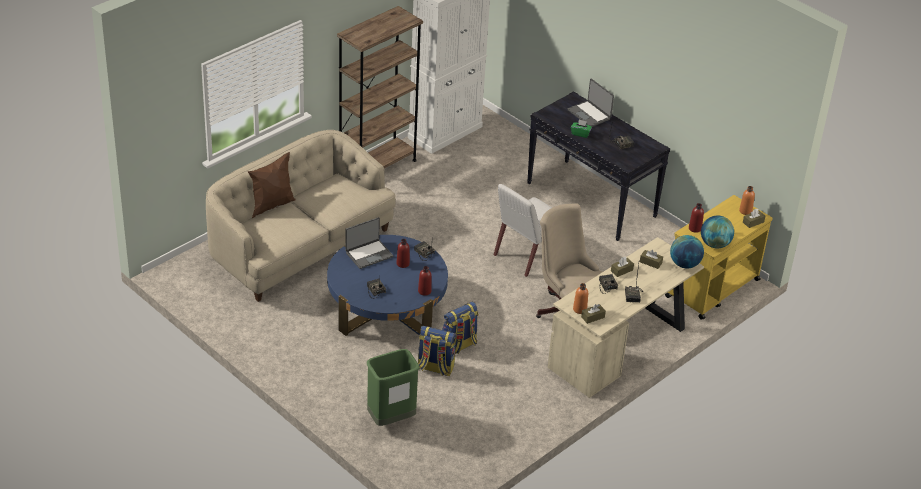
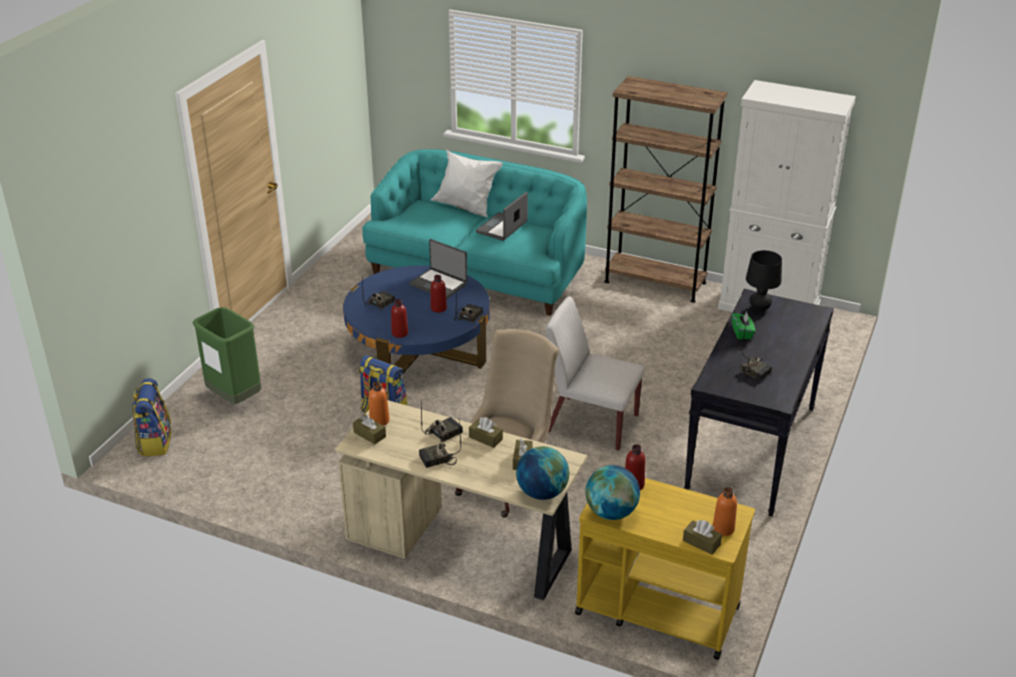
camera: 70 degrees right, 5 degrees down
beige sofa [206,130,396,302] -> turquoise sofa [362,149,587,316]
brown pillow [247,152,295,218] -> white pillow [431,149,503,217]
backpack [418,326,456,376] -> backpack moved to [132,378,171,456]
laptop [568,79,614,127] -> laptop moved to [476,192,528,241]
none -> black table lamp [746,250,782,312]

